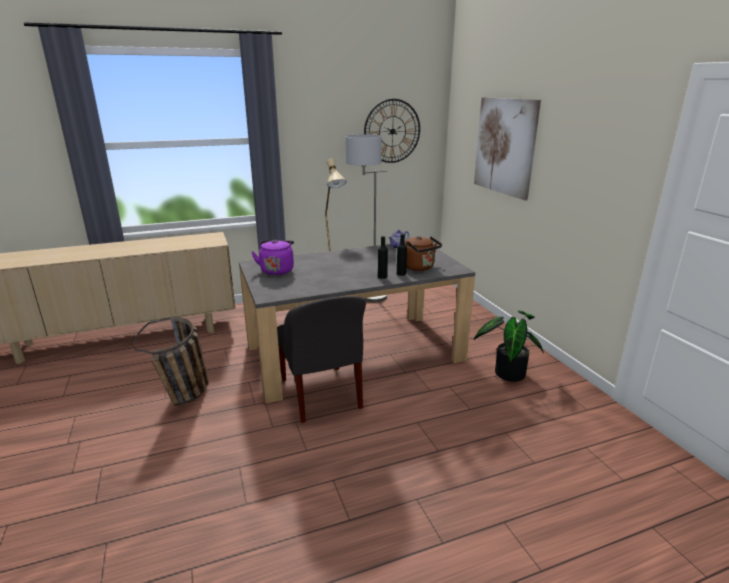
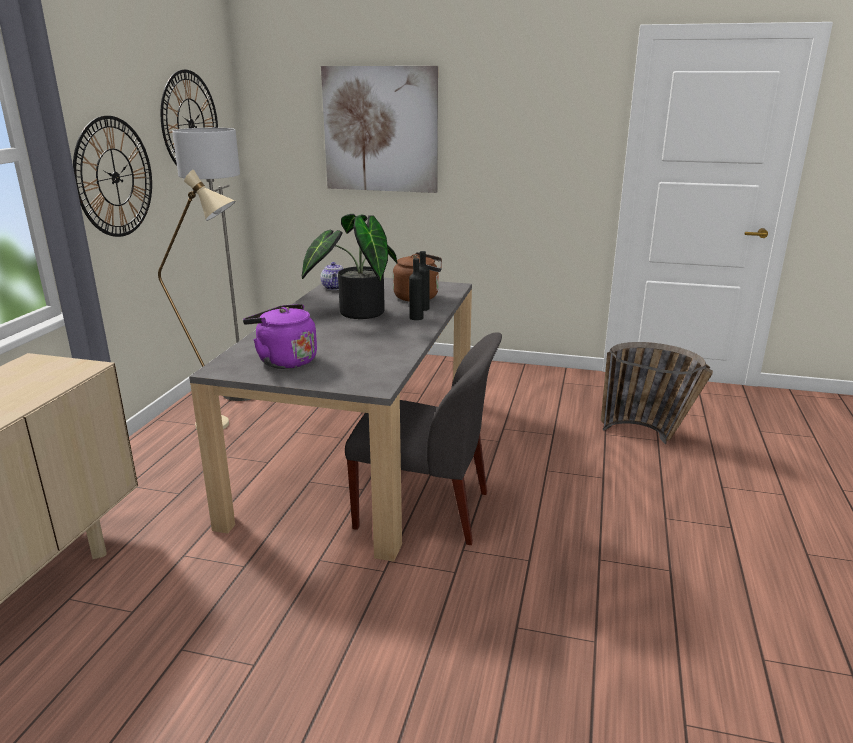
camera: 55 degrees left, 0 degrees up
basket [133,317,209,406] -> basket moved to [601,342,713,444]
potted plant [474,311,544,382] -> potted plant moved to [302,214,398,319]
none -> wall clock [73,116,152,237]

